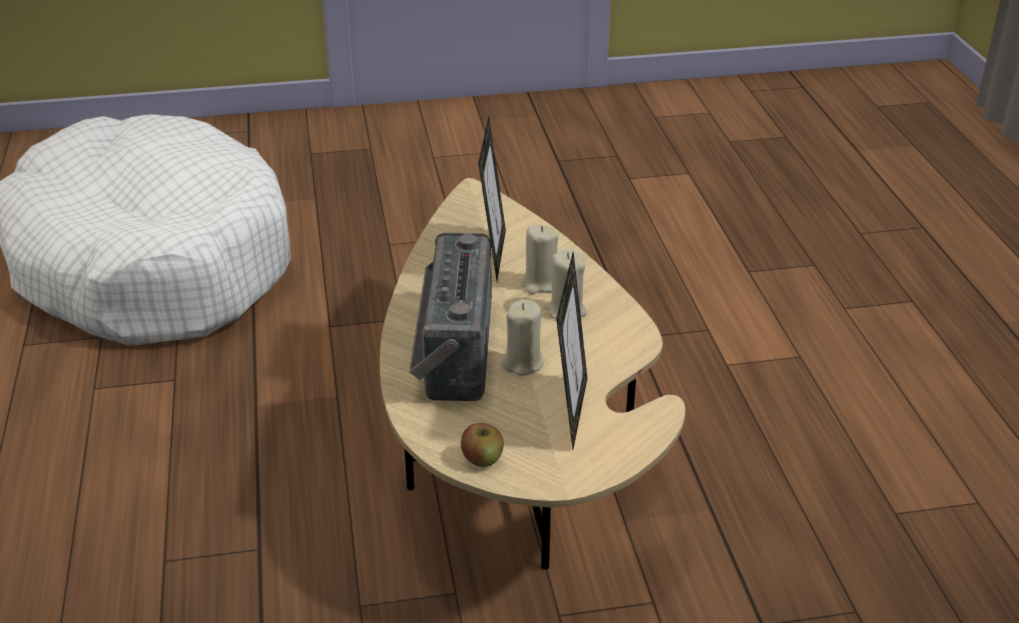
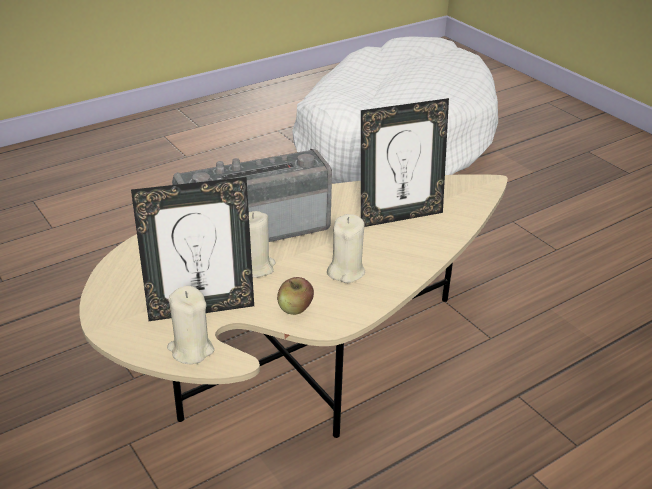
camera: 65 degrees right, 0 degrees up
apple [461,423,504,467] -> apple moved to [277,277,314,315]
beige candle [520,225,559,294] -> beige candle moved to [167,286,214,364]

